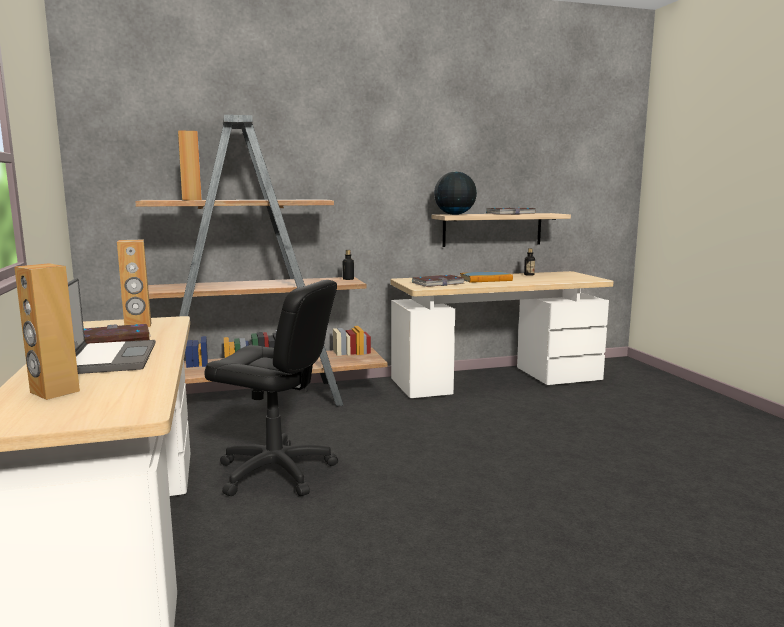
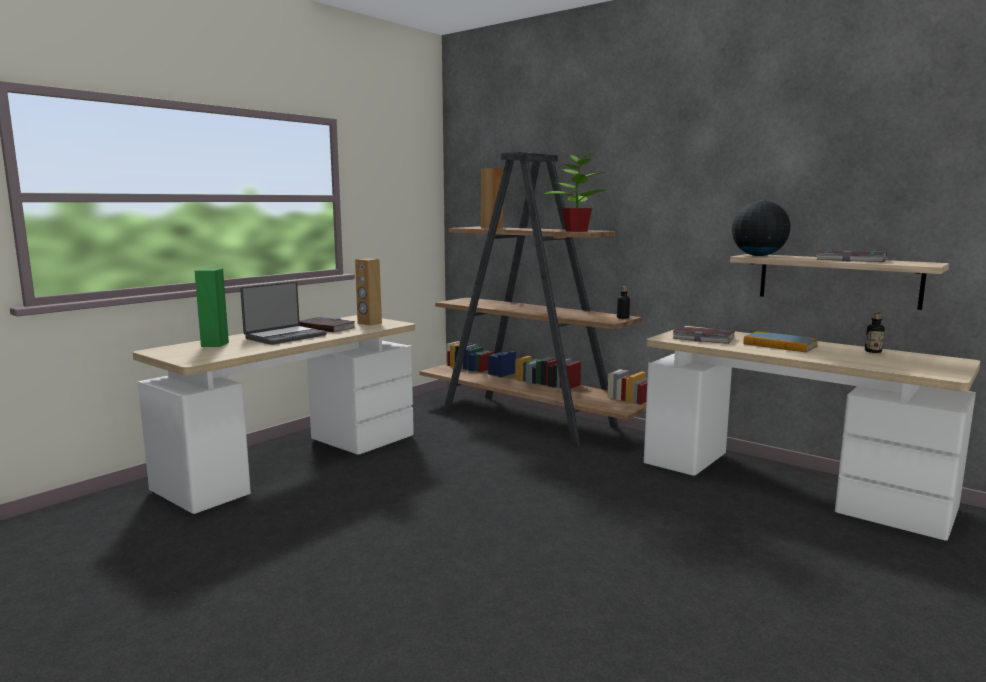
camera: 55 degrees right, 0 degrees up
brown speaker [14,263,80,400] -> green speaker [195,269,229,347]
black office chair [204,280,338,496] -> none
none -> potted plant [544,153,609,232]

